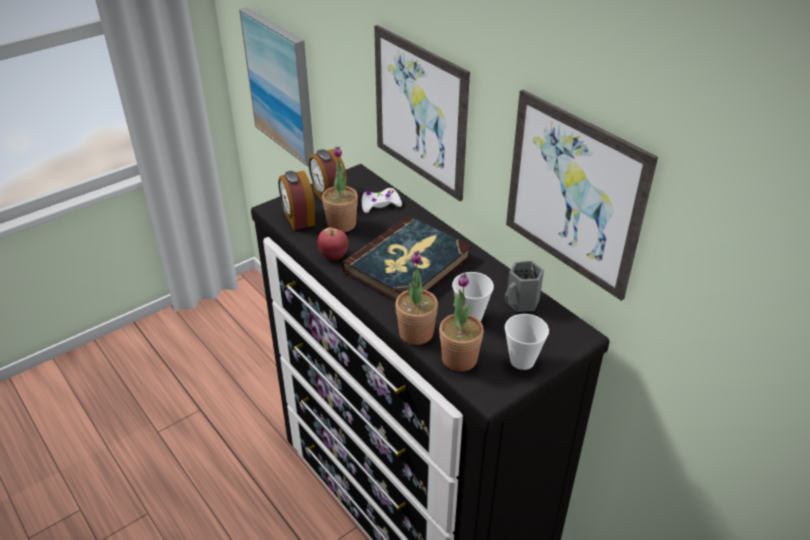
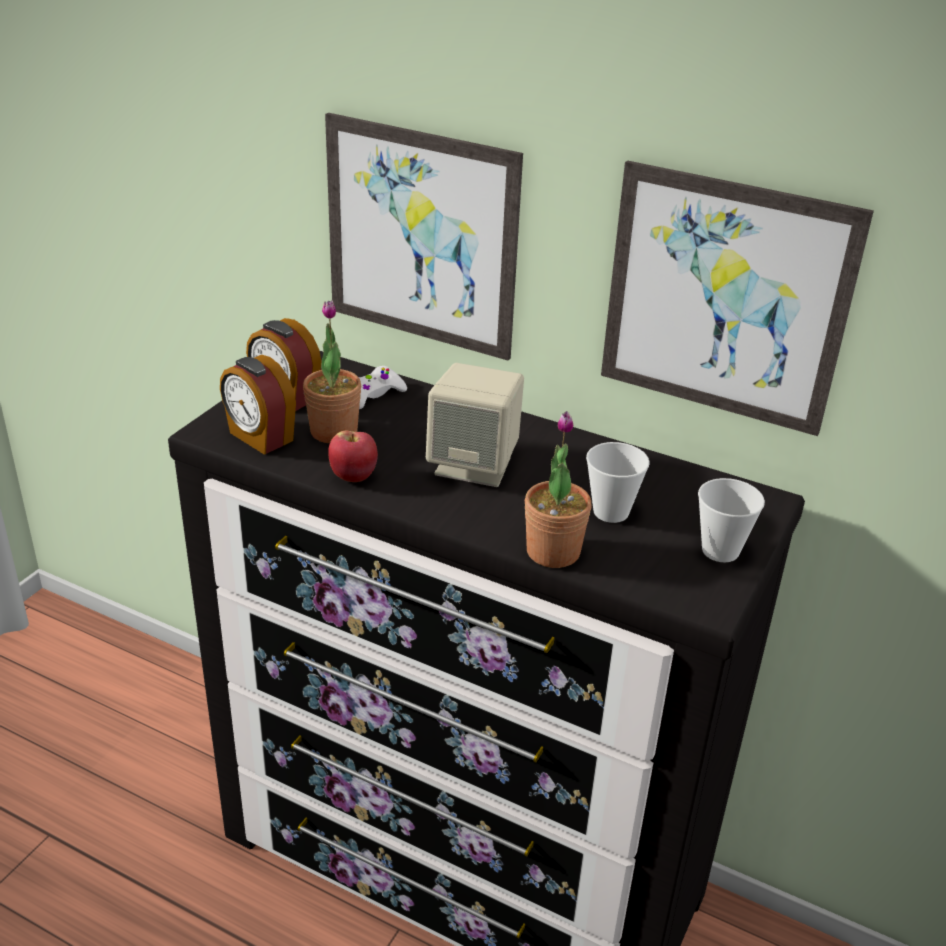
camera: 25 degrees left, 5 degrees down
picture [239,7,314,167] -> none
book [342,216,472,302] -> beige speaker [426,363,524,487]
potted plant [439,273,484,371] -> none
grey mug [505,261,544,312] -> none

